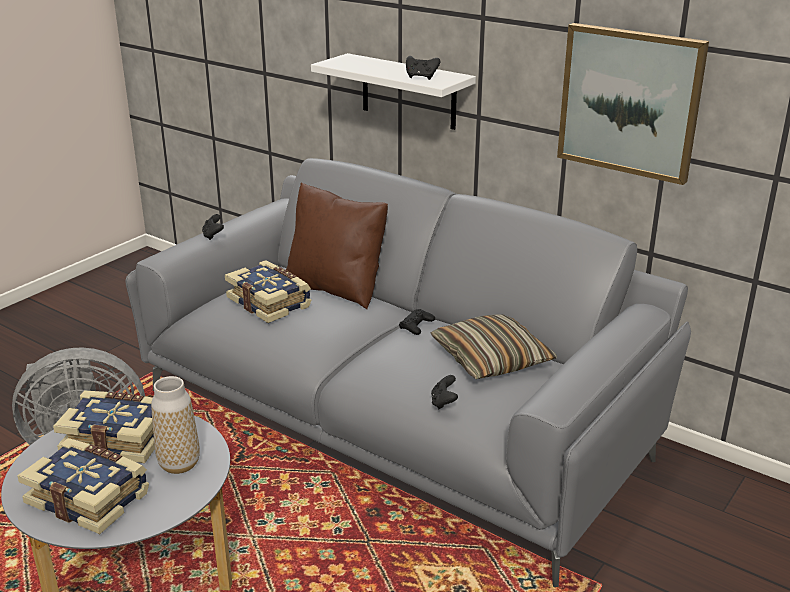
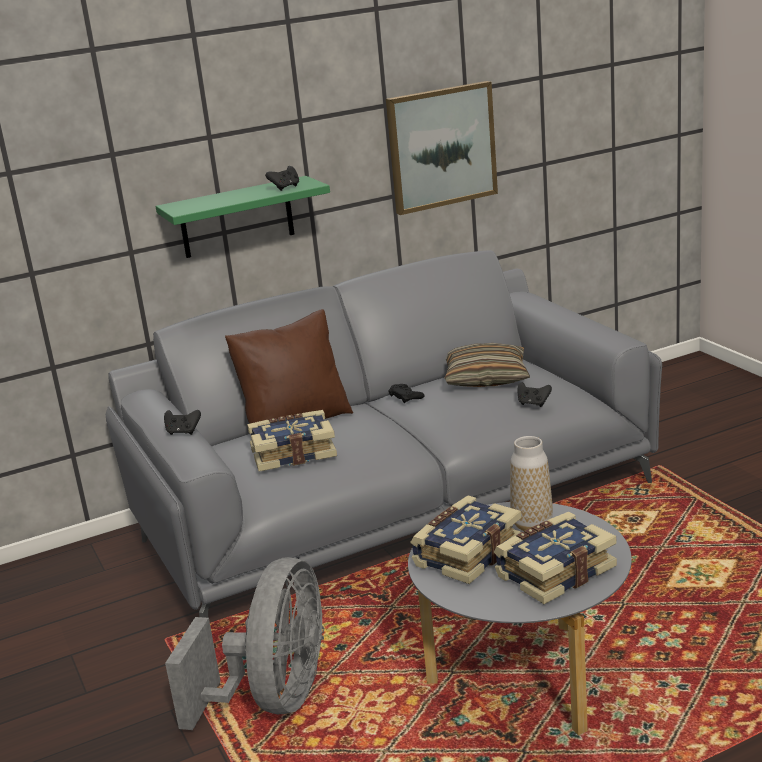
camera: 60 degrees left, 5 degrees down
white shelf [311,53,476,130] -> green shelf [156,176,330,258]

